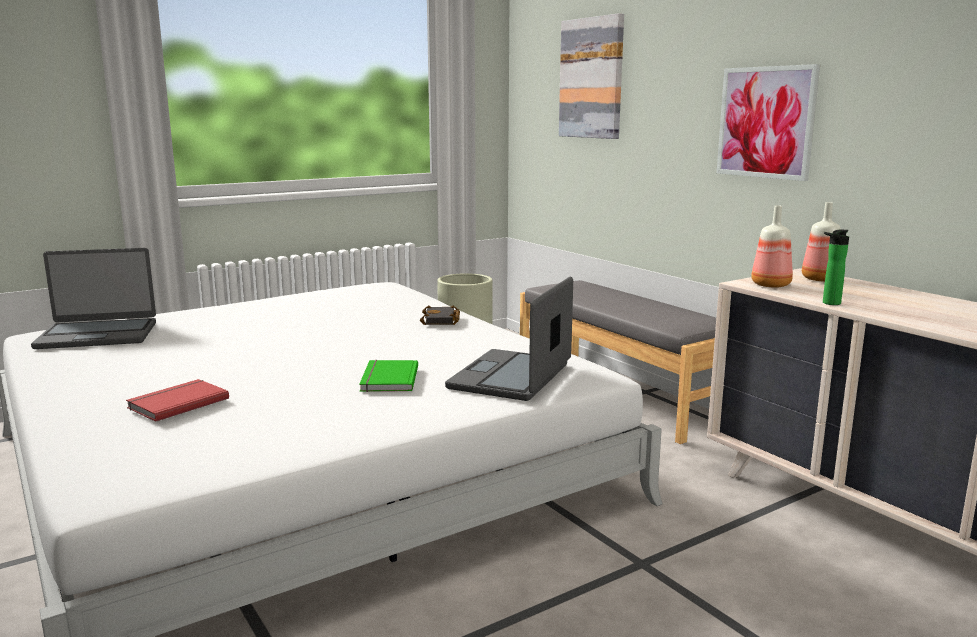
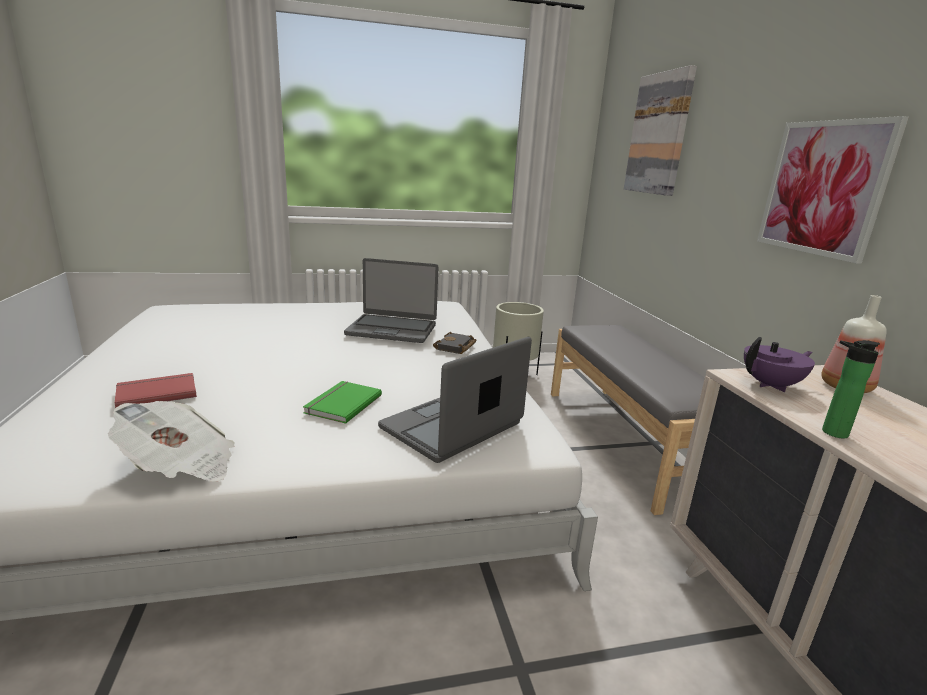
camera: 20 degrees right, 5 degrees up
laptop [31,248,156,349] -> laptop moved to [344,258,439,343]
bottle [751,205,793,288] -> purple teapot [744,337,815,392]
none -> newspaper [108,401,235,482]

